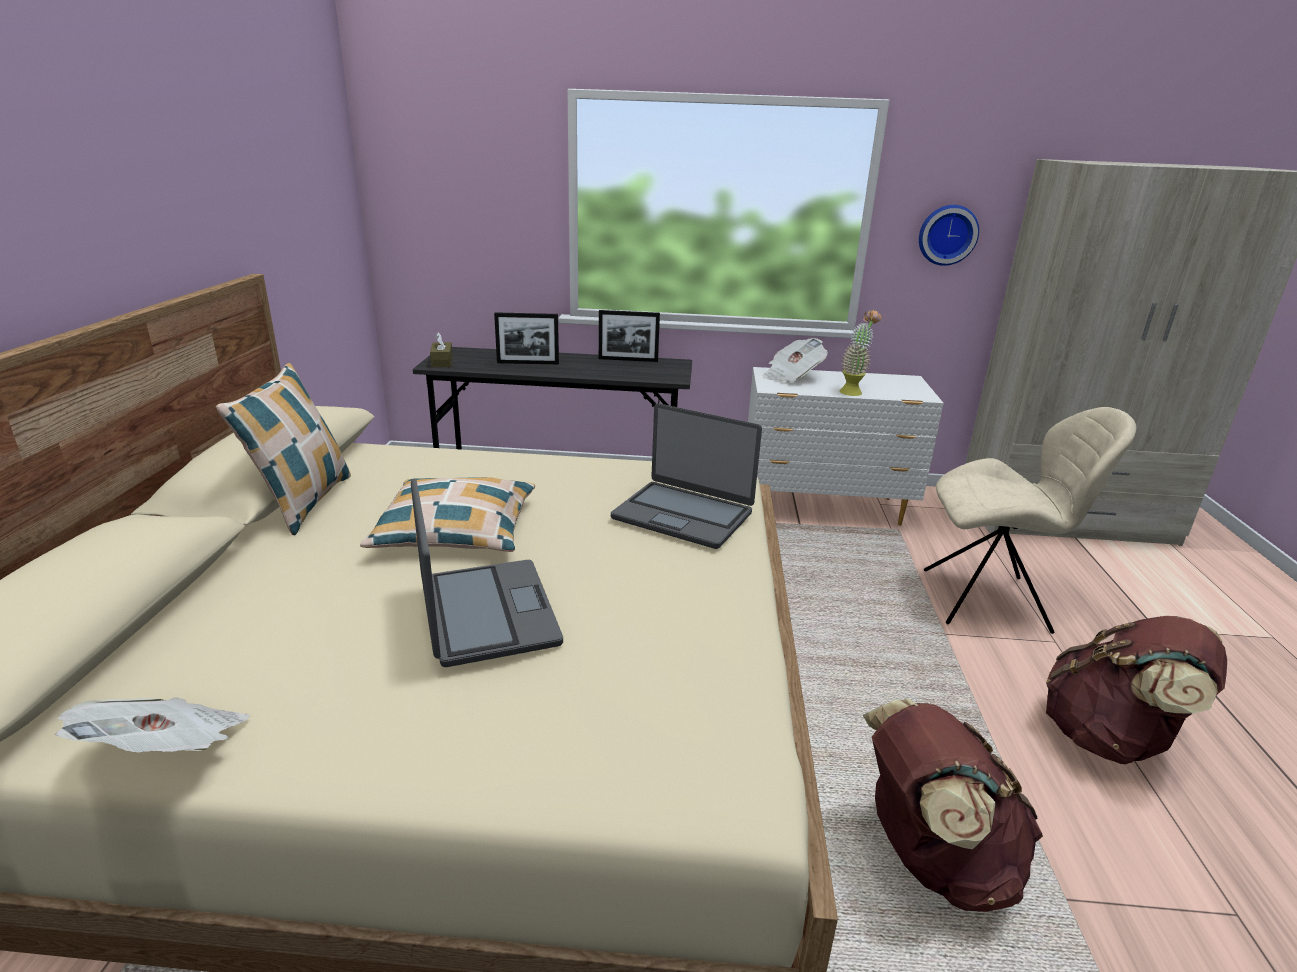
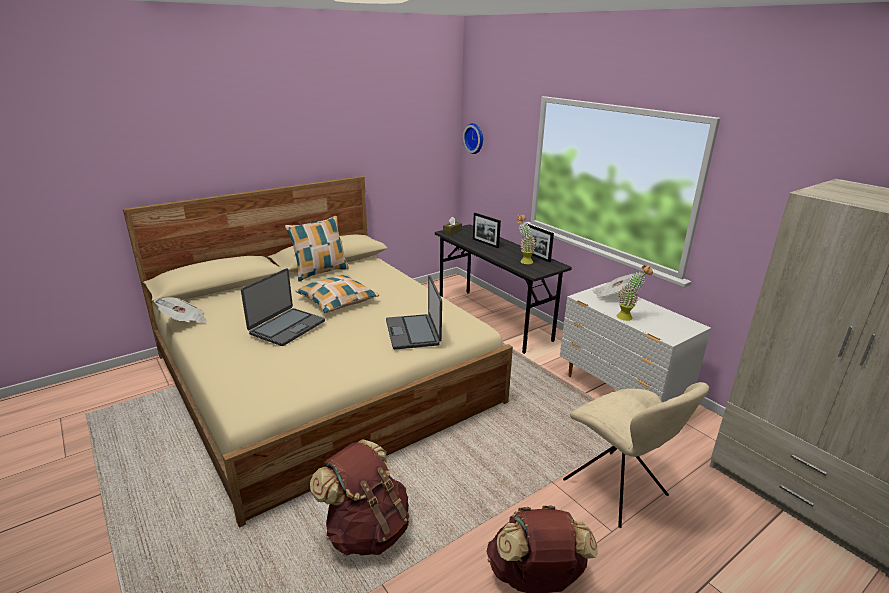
camera: 50 degrees right, 0 degrees up
wall clock [919,205,979,266] -> wall clock moved to [463,123,483,154]
none -> potted plant [517,215,536,264]

